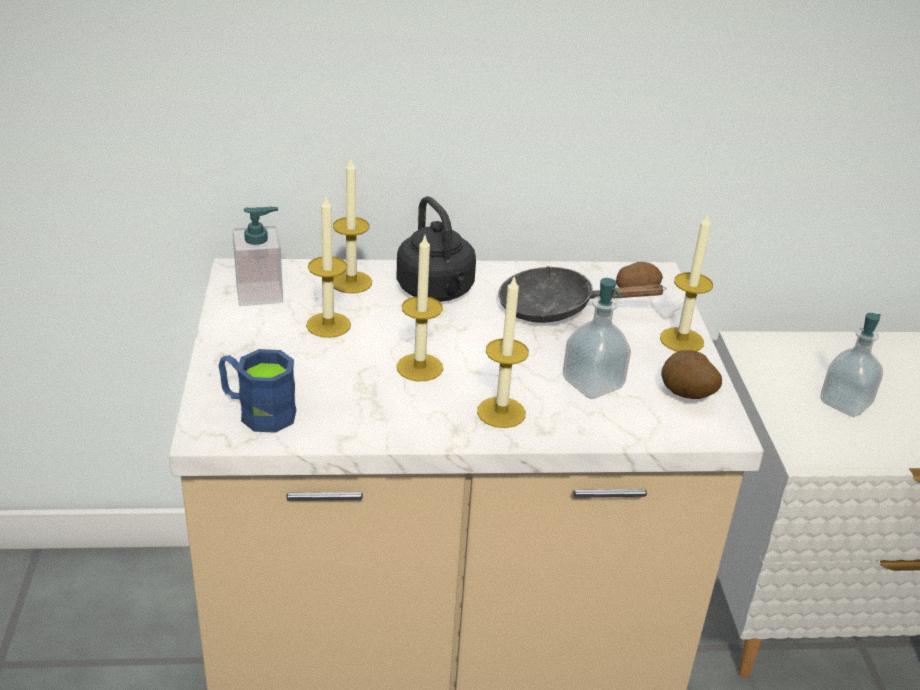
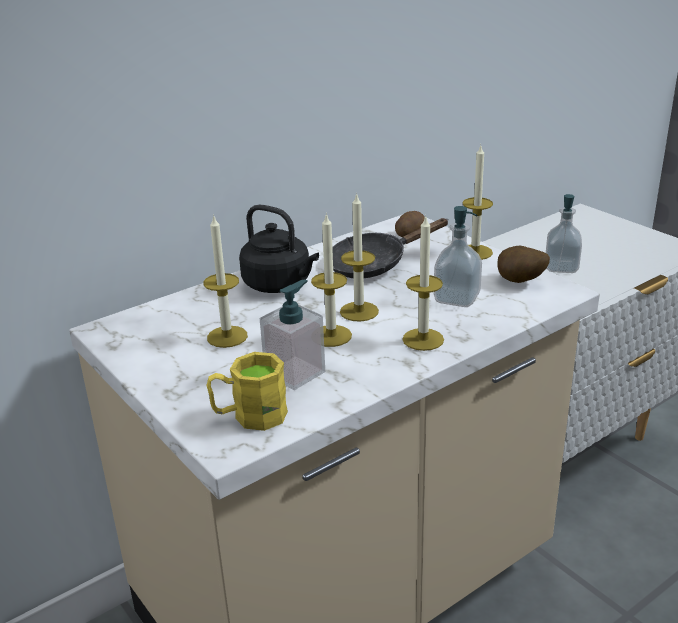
camera: 30 degrees left, 5 degrees down
blue mug [219,349,296,433] -> yellow mug [206,352,288,431]
soap dispenser [232,207,283,306] -> soap dispenser moved to [260,280,325,390]
candle [333,159,372,293] -> candle moved to [340,192,379,322]

